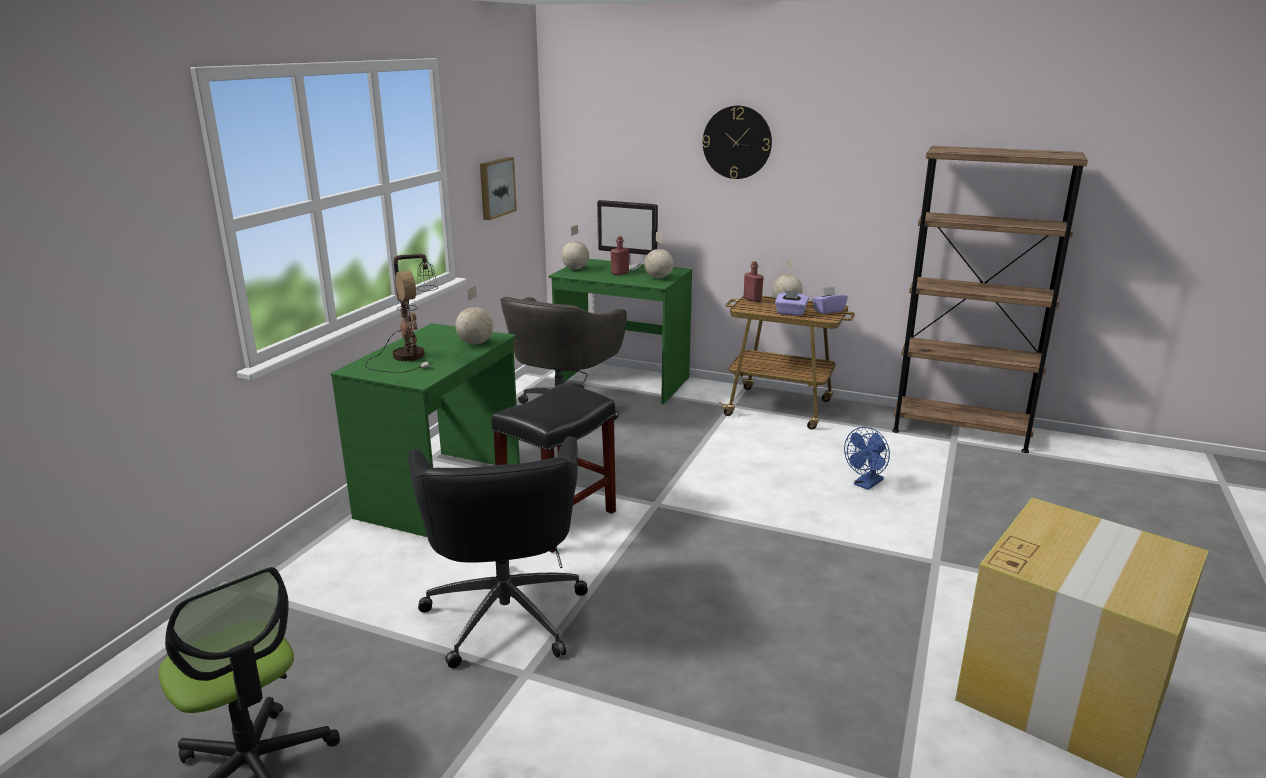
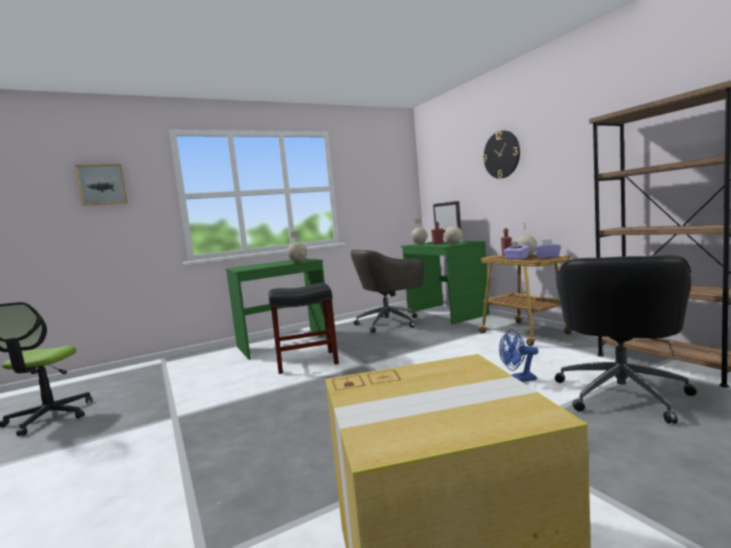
camera: 40 degrees right, 15 degrees down
table lamp [365,254,438,373] -> none
black office chair [408,436,588,668] -> black office chair moved to [555,255,697,423]
picture [480,157,517,220] -> picture moved to [75,164,127,206]

